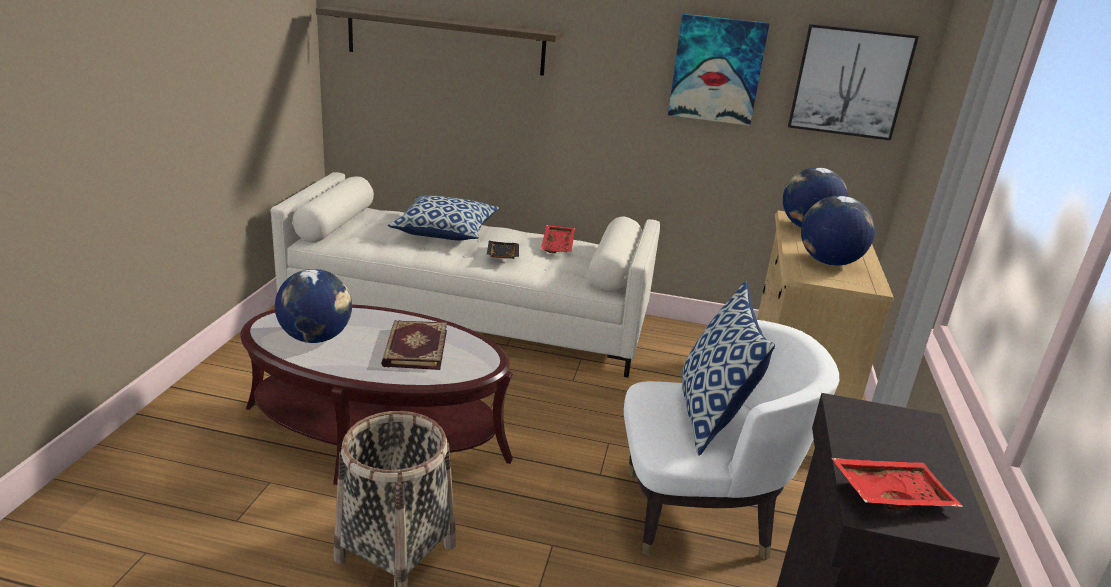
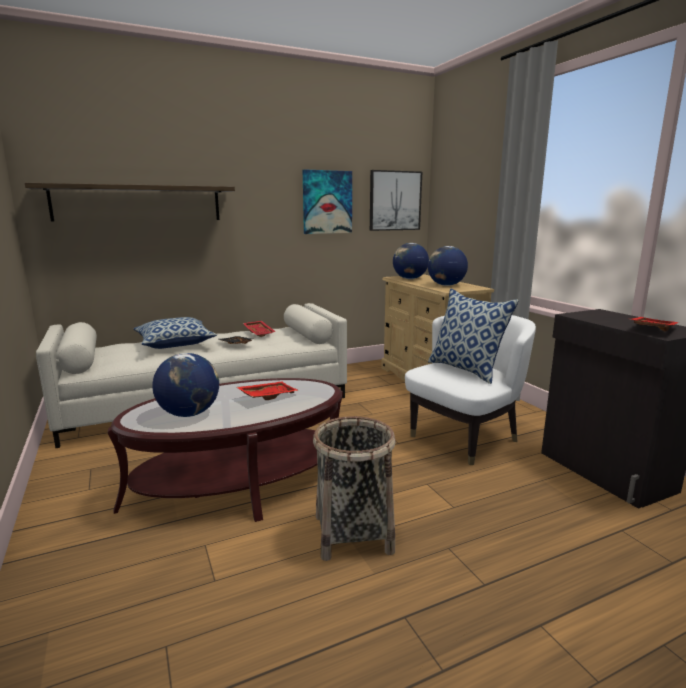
camera: 35 degrees left, 10 degrees down
book [381,320,447,370] -> red tray [237,381,299,400]

